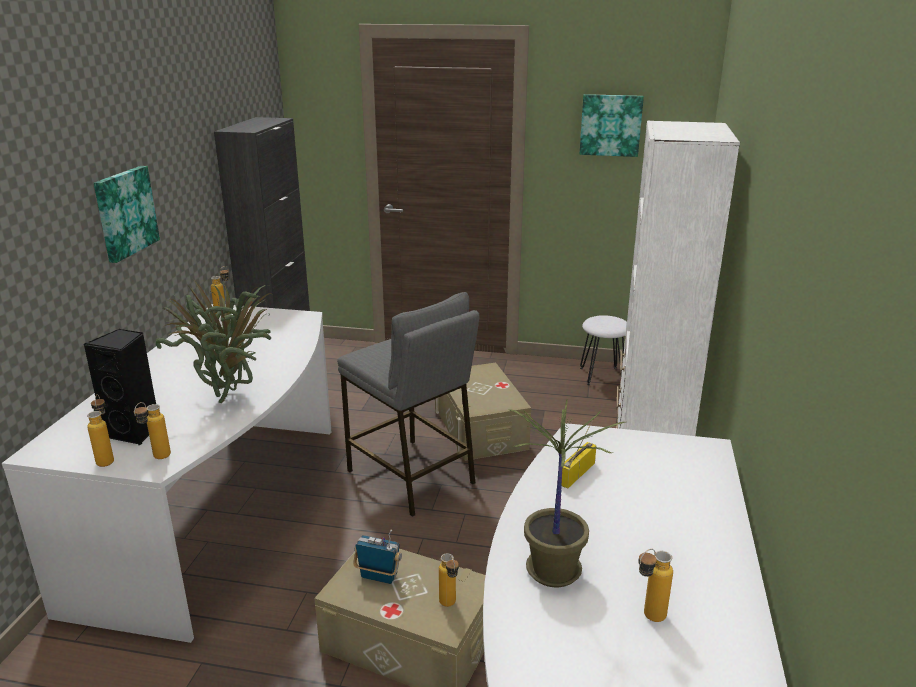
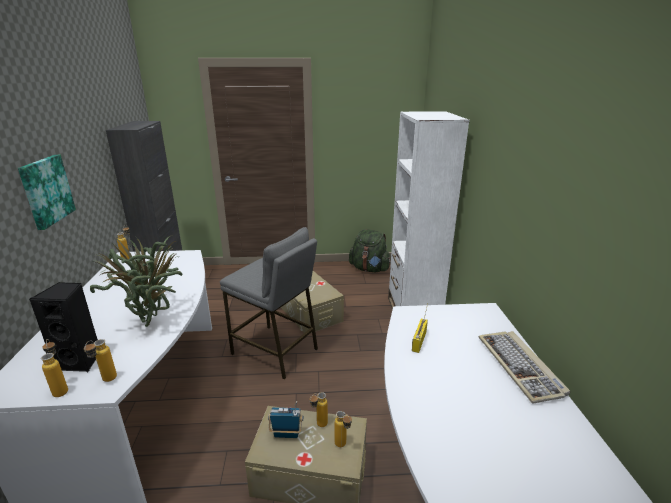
camera: 15 degrees left, 0 degrees up
potted plant [508,399,626,587] -> none
picture [580,94,644,157] -> none
white stool [580,315,627,385] -> green backpack [349,229,391,272]
bottle [638,549,673,622] -> bottle moved to [309,392,328,427]
none -> keyboard [478,331,570,403]

